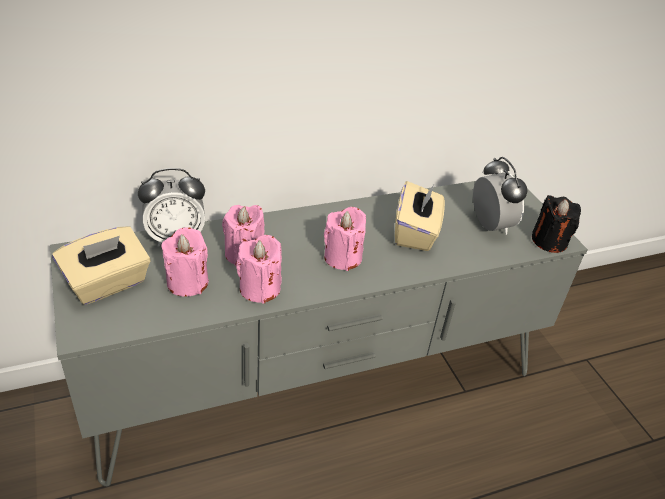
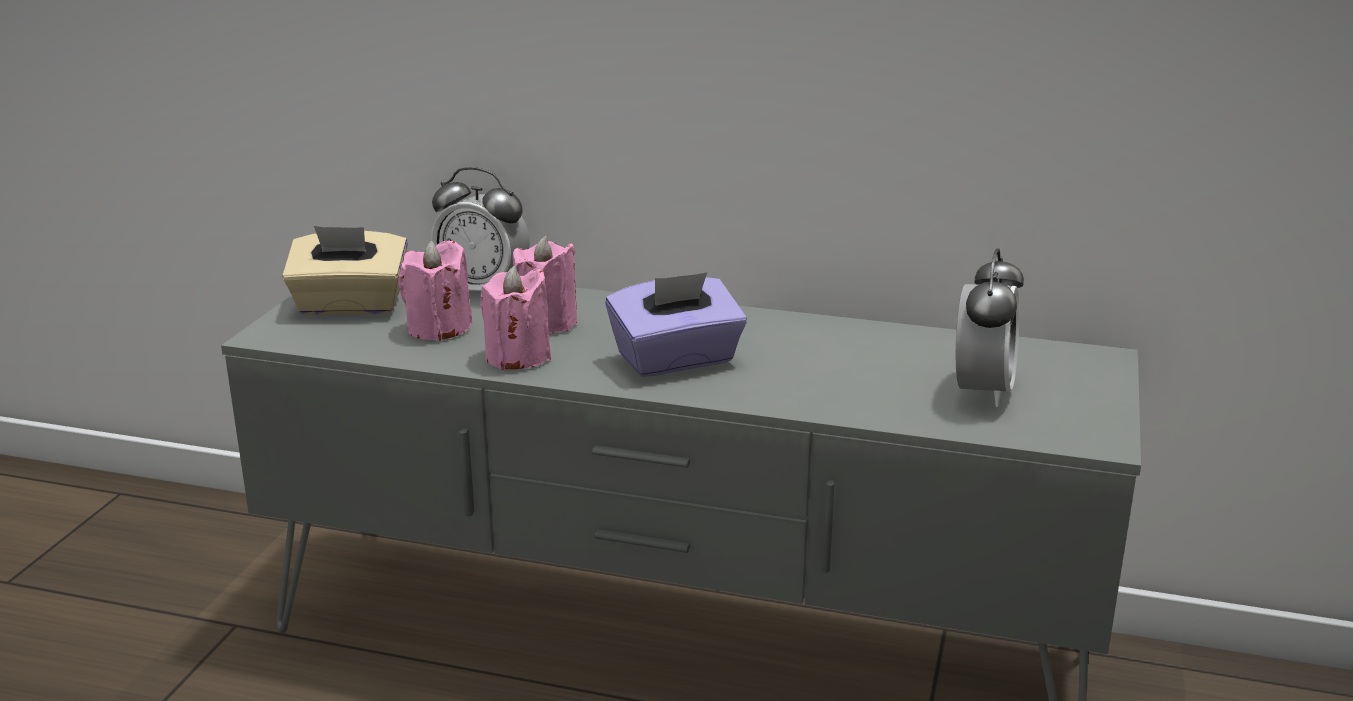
camera: 40 degrees right, 15 degrees down
pink candle [324,207,366,271] -> purple tissue box [606,272,747,377]
beige tissue box [395,181,445,251] -> none
black candle [532,195,581,253] -> none

